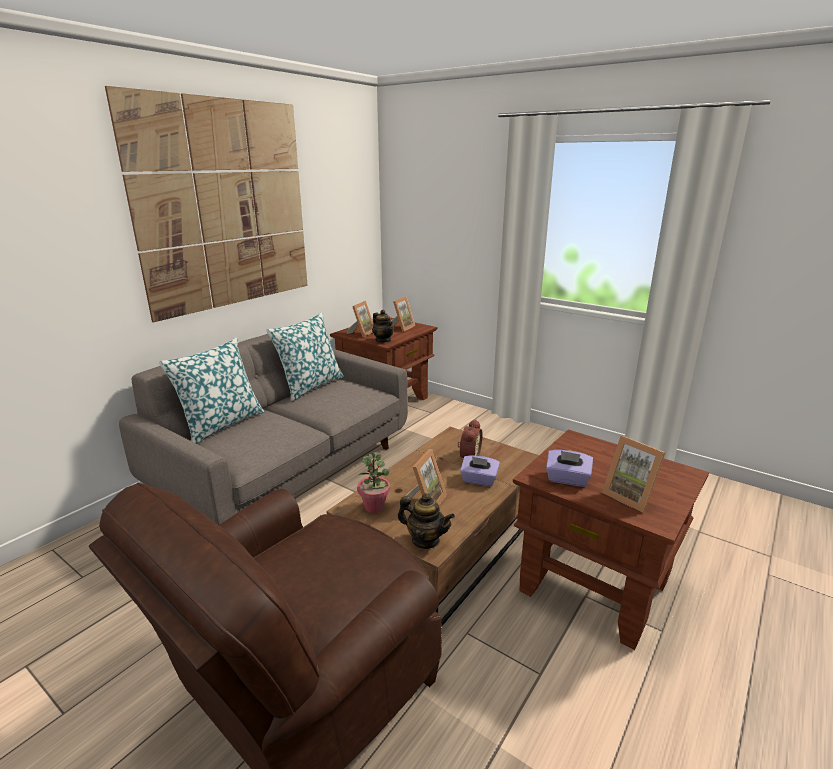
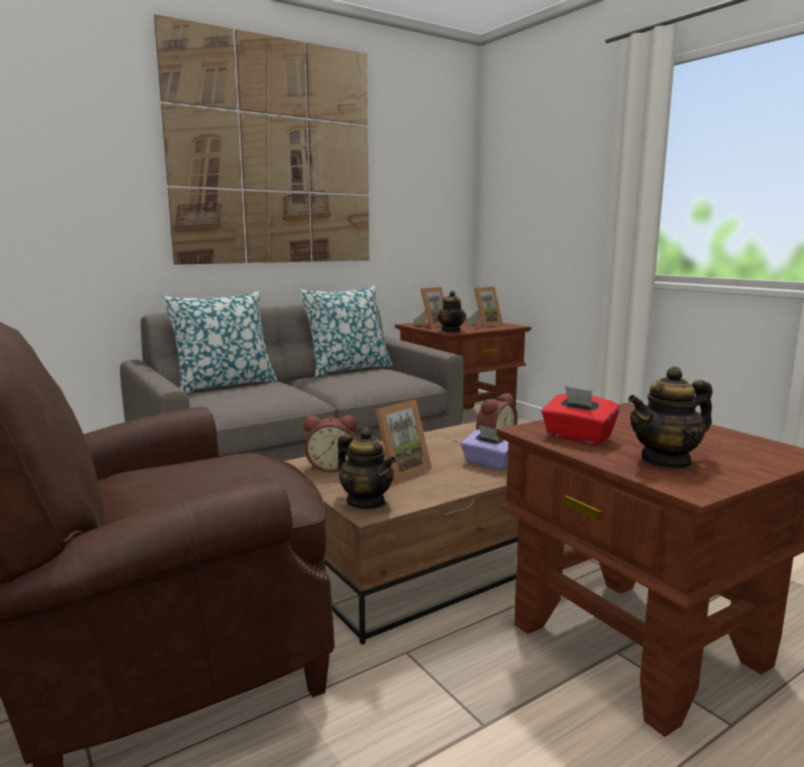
camera: 20 degrees right, 10 degrees down
potted plant [357,452,390,513] -> alarm clock [304,415,357,472]
purple tissue box [546,450,593,487] -> red tissue box [541,386,620,445]
picture frame [602,436,666,513] -> teapot [628,366,713,469]

